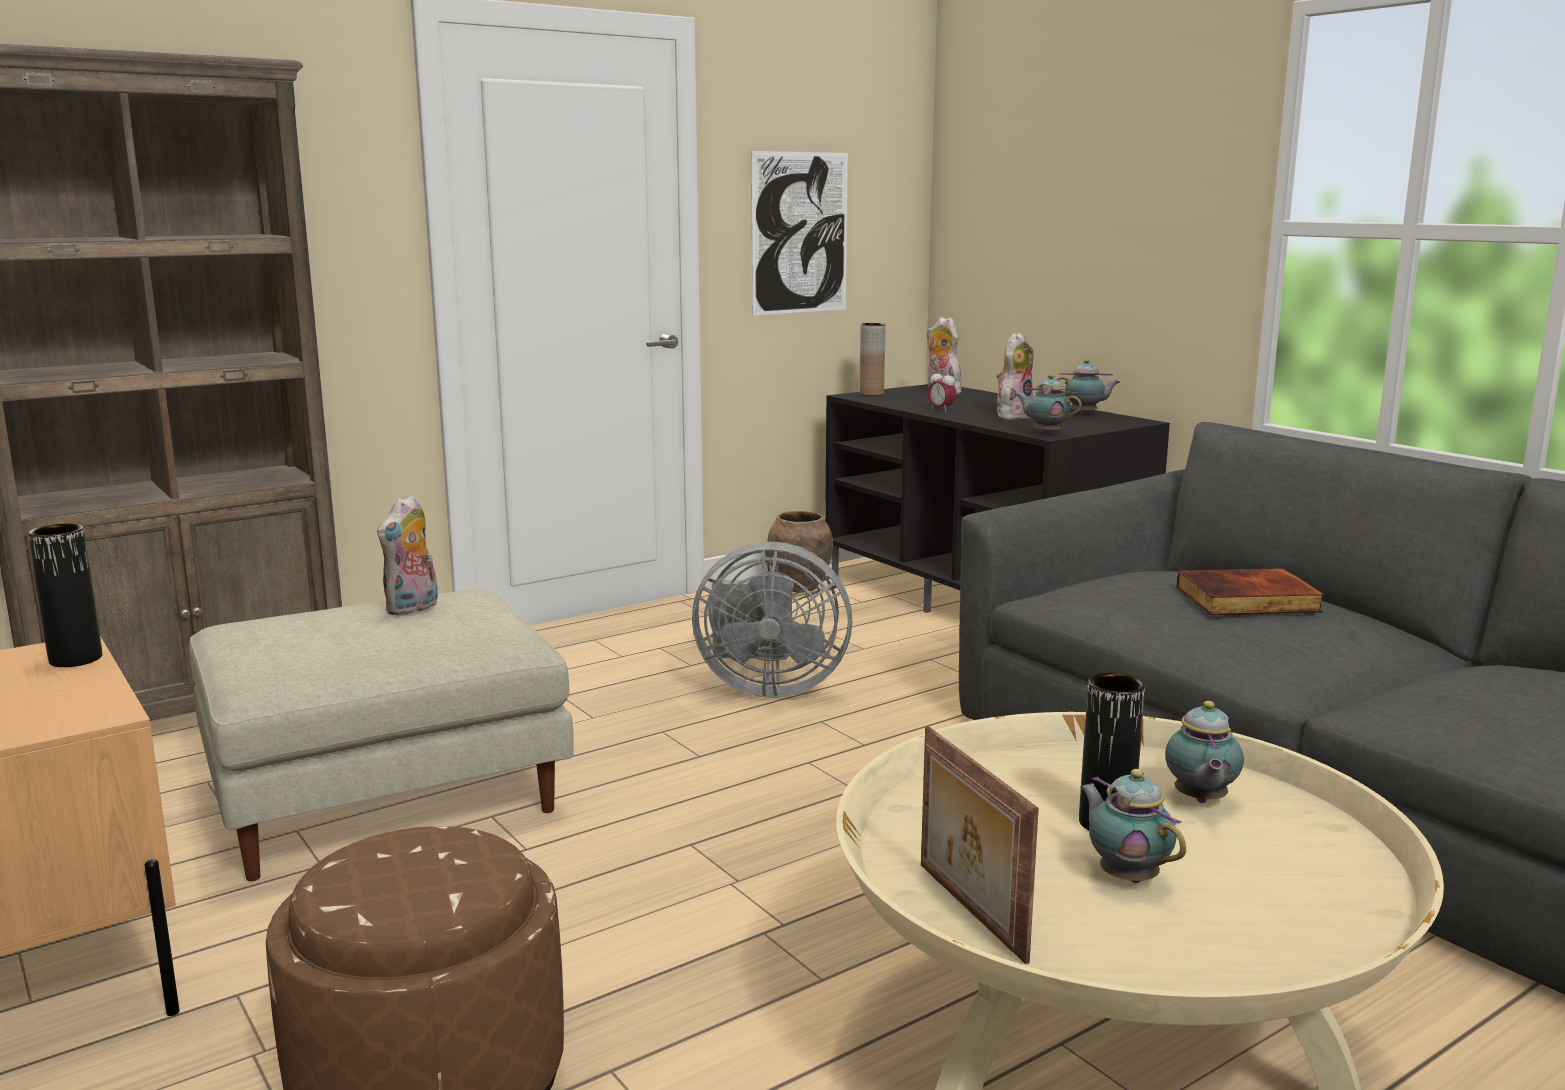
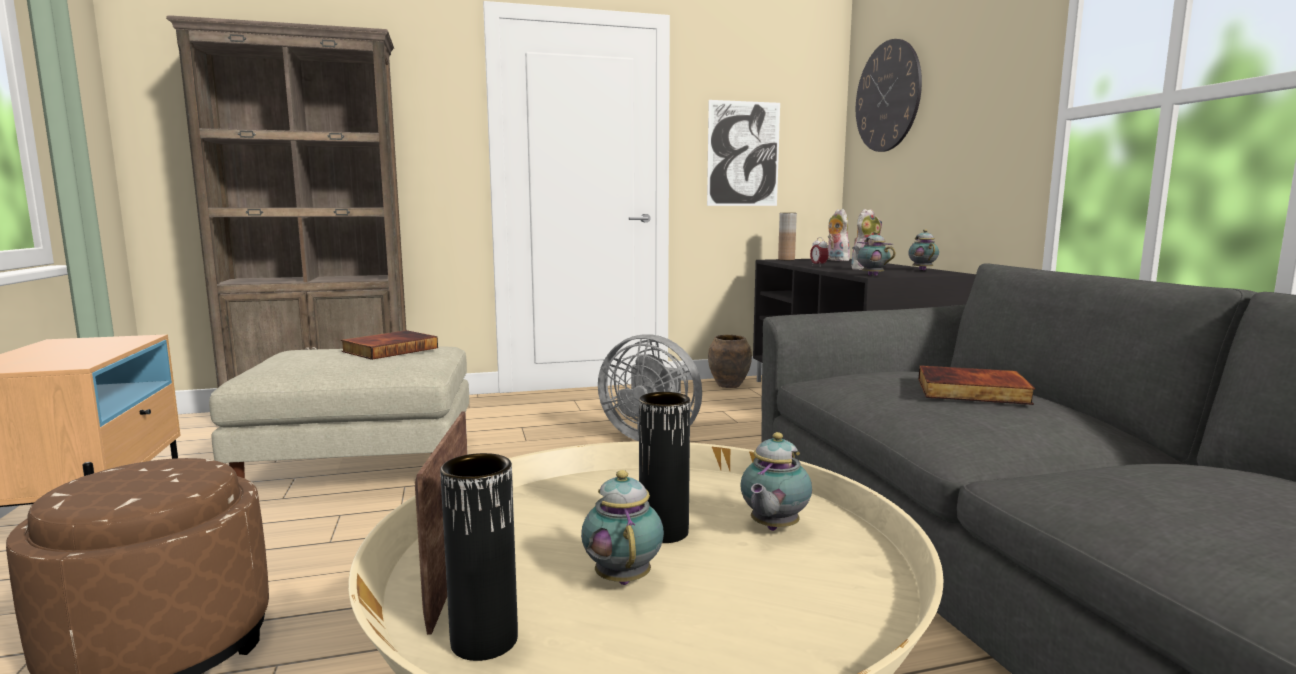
camera: 20 degrees right, 5 degrees down
black vase [28,523,102,667] -> black vase moved to [440,453,518,661]
plush toy [377,495,438,616] -> book [341,330,438,360]
teapot [1056,359,1120,414] -> teapot turned 120 degrees counterclockwise [908,230,939,271]
none -> wall clock [856,39,922,152]

